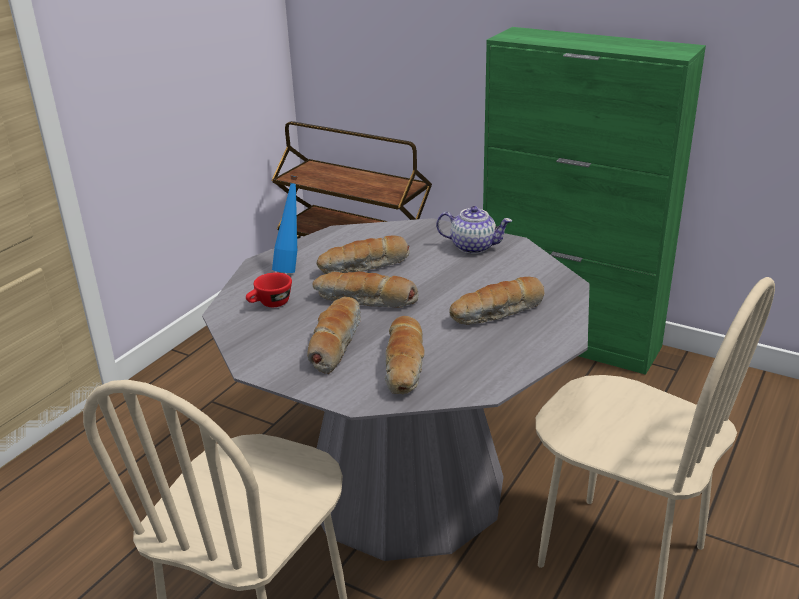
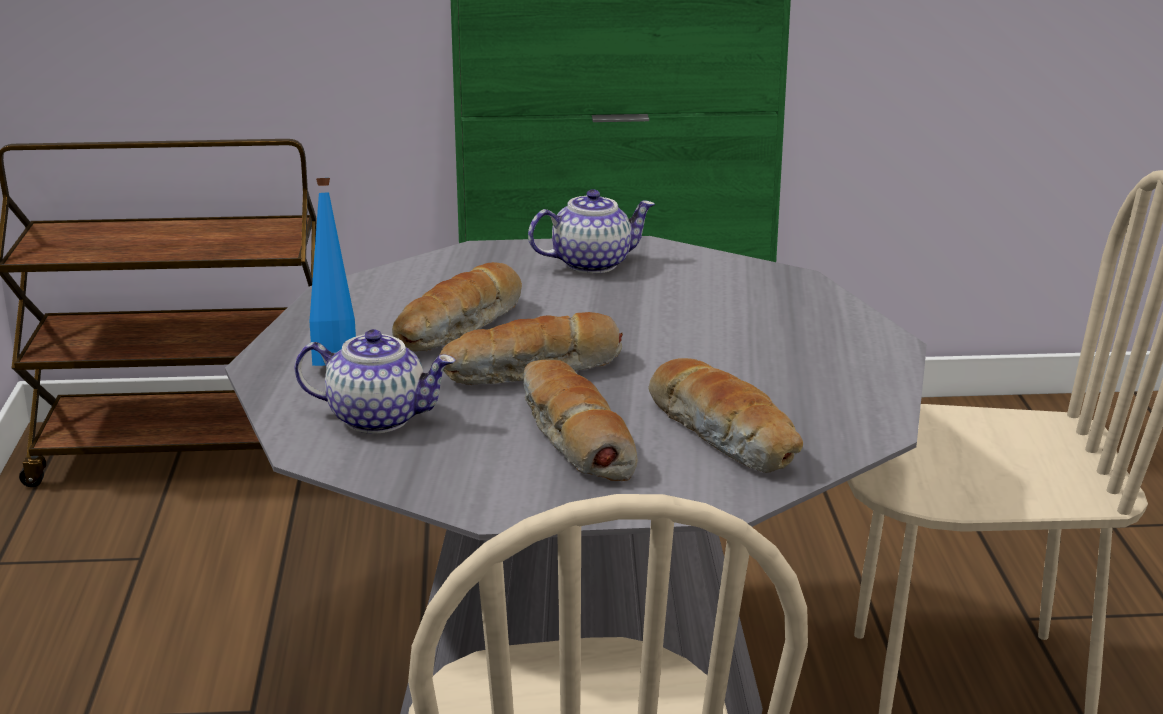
camera: 35 degrees left, 5 degrees down
red cup [246,273,292,307] -> teapot [295,329,455,434]
bread [449,277,544,325] -> none

